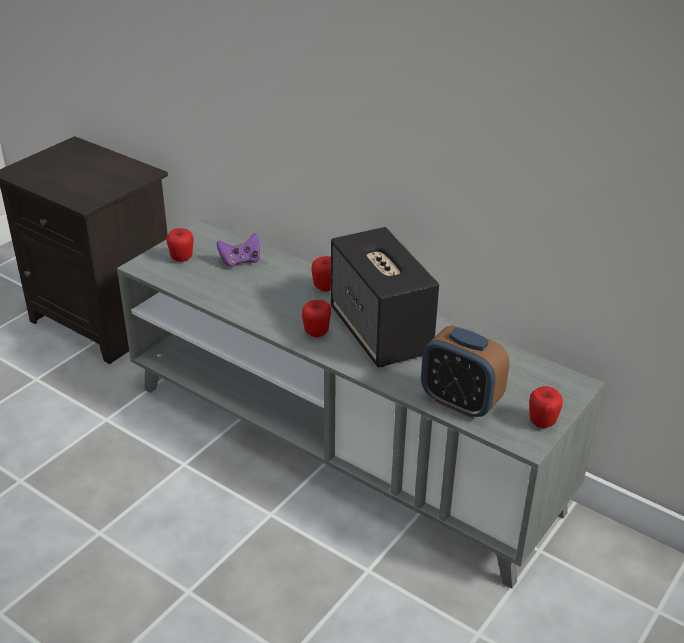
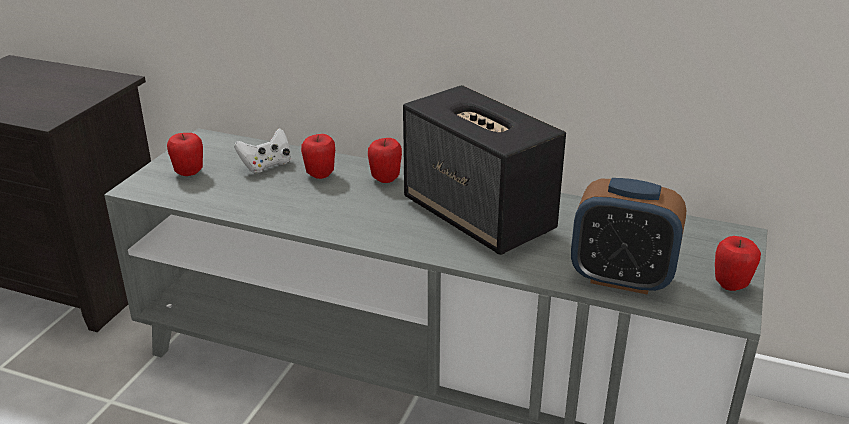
camera: 15 degrees left, 5 degrees down
purple game controller [217,233,260,268] -> white game controller [234,128,291,173]
apple [302,300,331,338] -> apple moved to [301,134,335,179]

